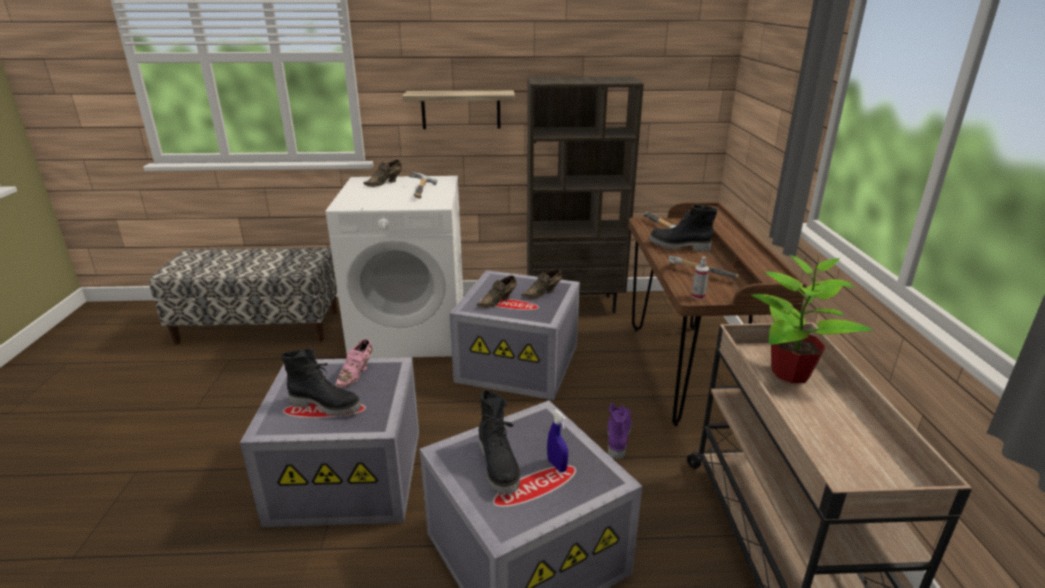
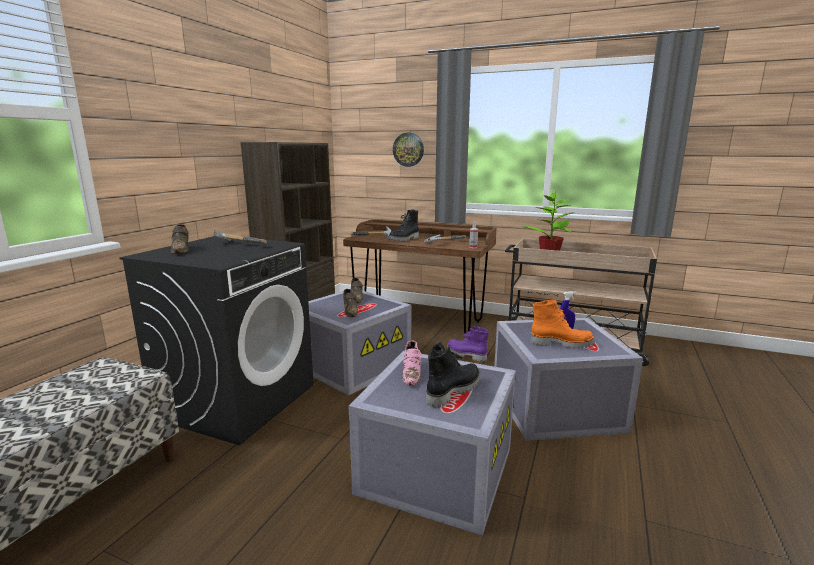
camera: 65 degrees left, 10 degrees down
white washing machine [326,176,463,358] -> black washing machine [119,236,314,445]
pink shoe [334,339,373,388] -> pink shoe turned 45 degrees clockwise [402,340,422,385]
shelf [402,90,515,129] -> none
black boot [479,390,520,495] -> orange boot [531,300,595,349]
none -> wall clock [393,133,424,167]

